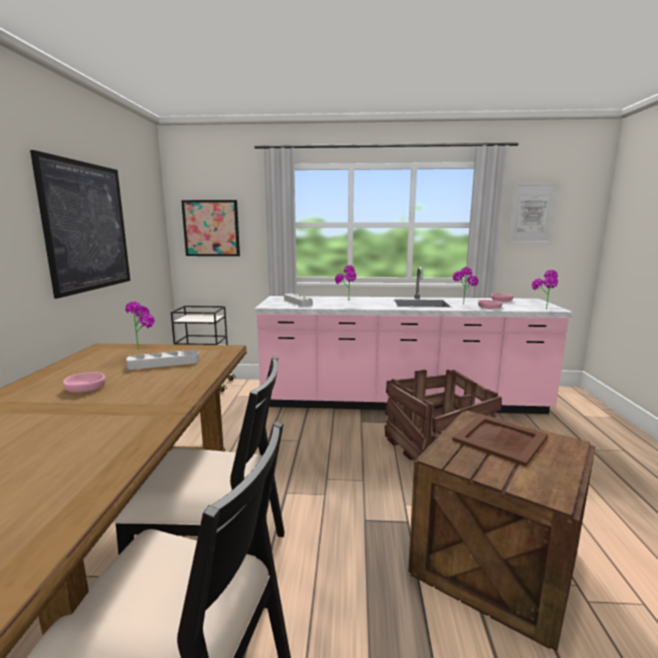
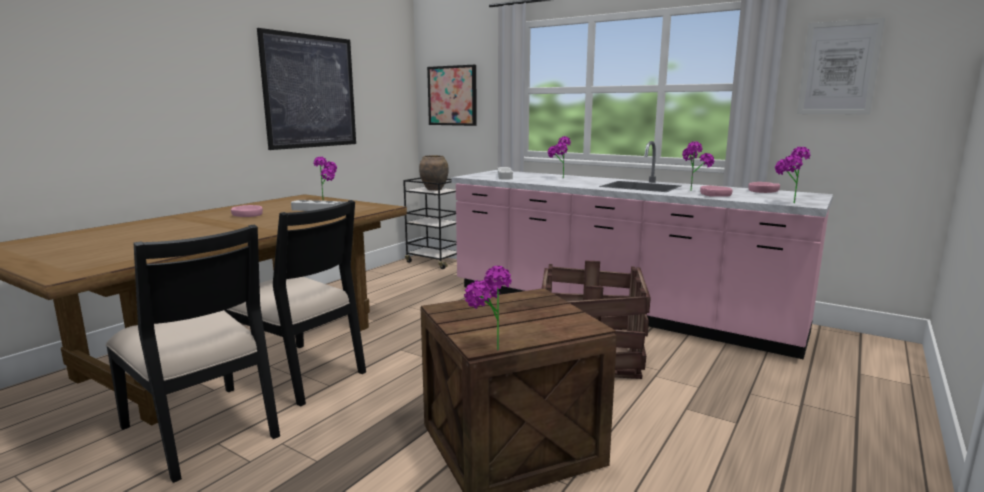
camera: 30 degrees right, 0 degrees up
brown tray [452,414,548,466] -> none
none -> brown vase [419,155,449,190]
none -> potted plant [464,266,511,351]

